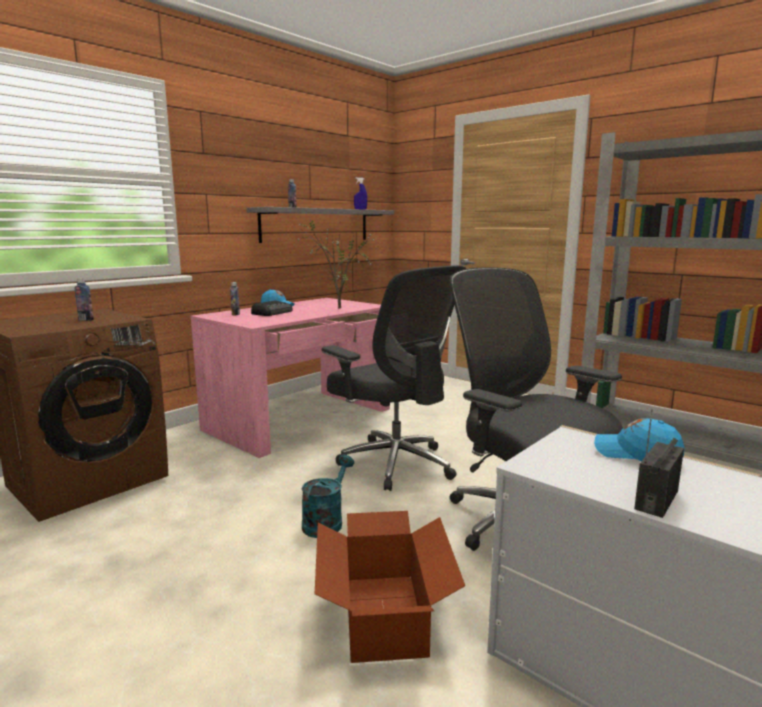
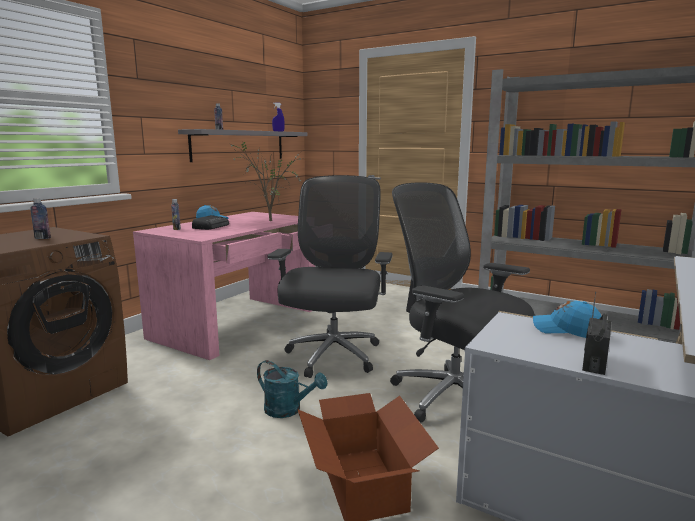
camera: 10 degrees left, 0 degrees up
turquoise watering can [302,455,354,538] -> turquoise watering can turned 105 degrees clockwise [257,360,328,418]
office chair [322,265,466,491] -> office chair turned 120 degrees counterclockwise [267,175,393,378]

